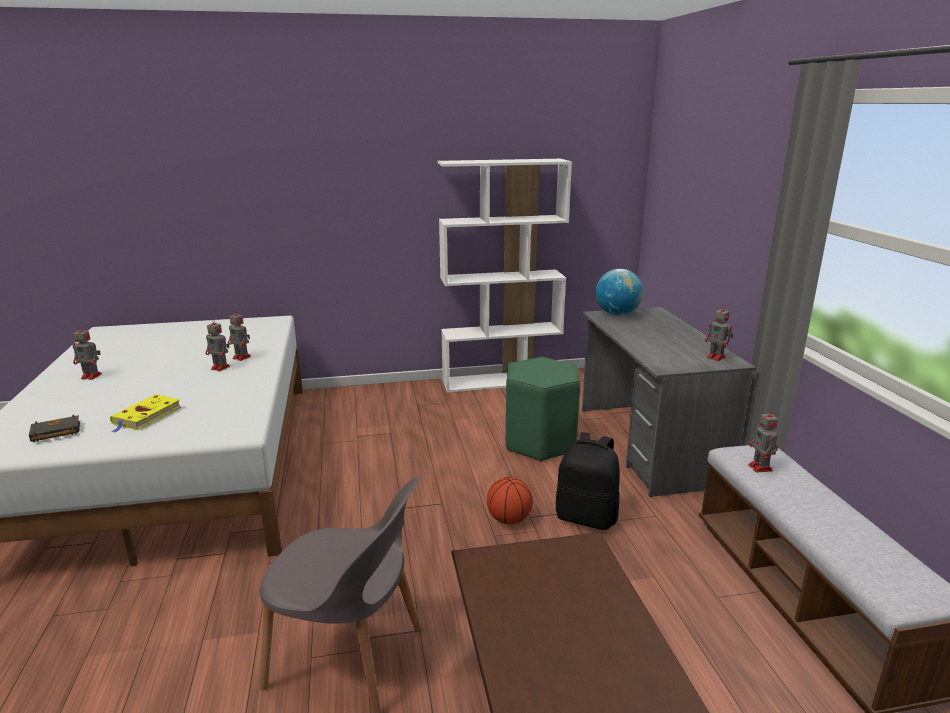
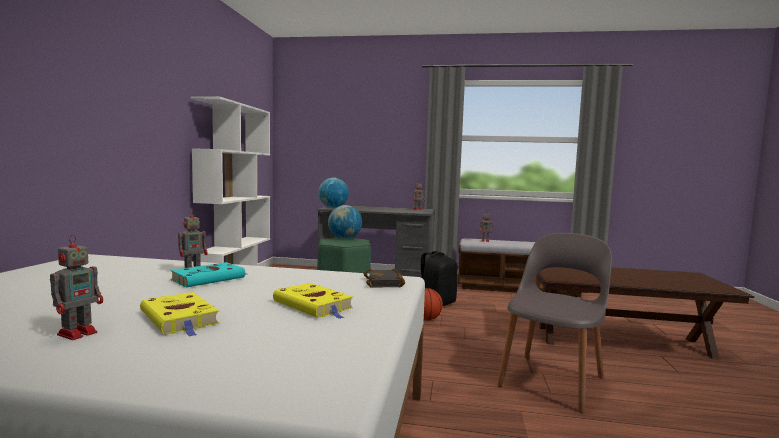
camera: 70 degrees left, 15 degrees down
black book [29,415,80,443] -> black book moved to [364,269,405,288]
toy robot [205,318,230,371] -> turquoise book [171,262,246,287]
none -> yellow book [140,292,220,337]
none -> globe [328,205,362,239]

